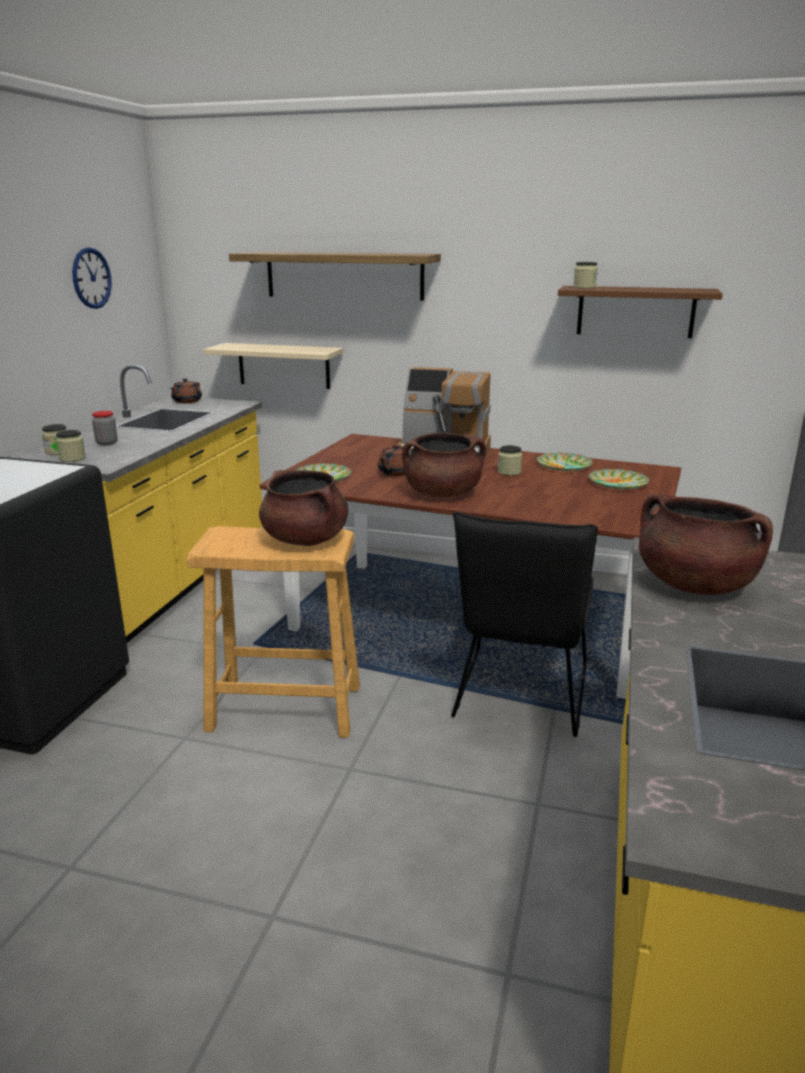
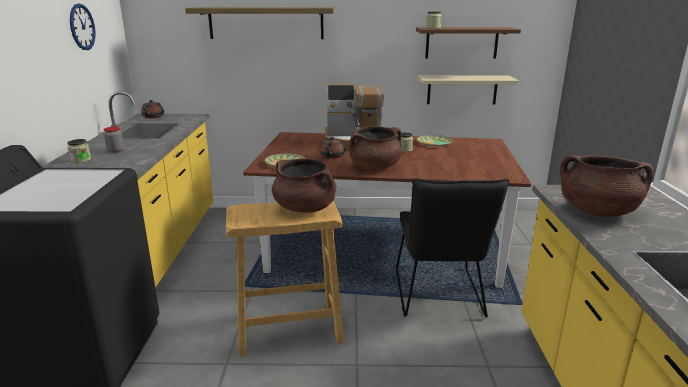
camera: 15 degrees left, 0 degrees up
jar [56,430,86,462] -> none
beige shelf [203,343,344,389] -> beige shelf moved to [418,75,519,105]
plate [589,469,650,490] -> none

